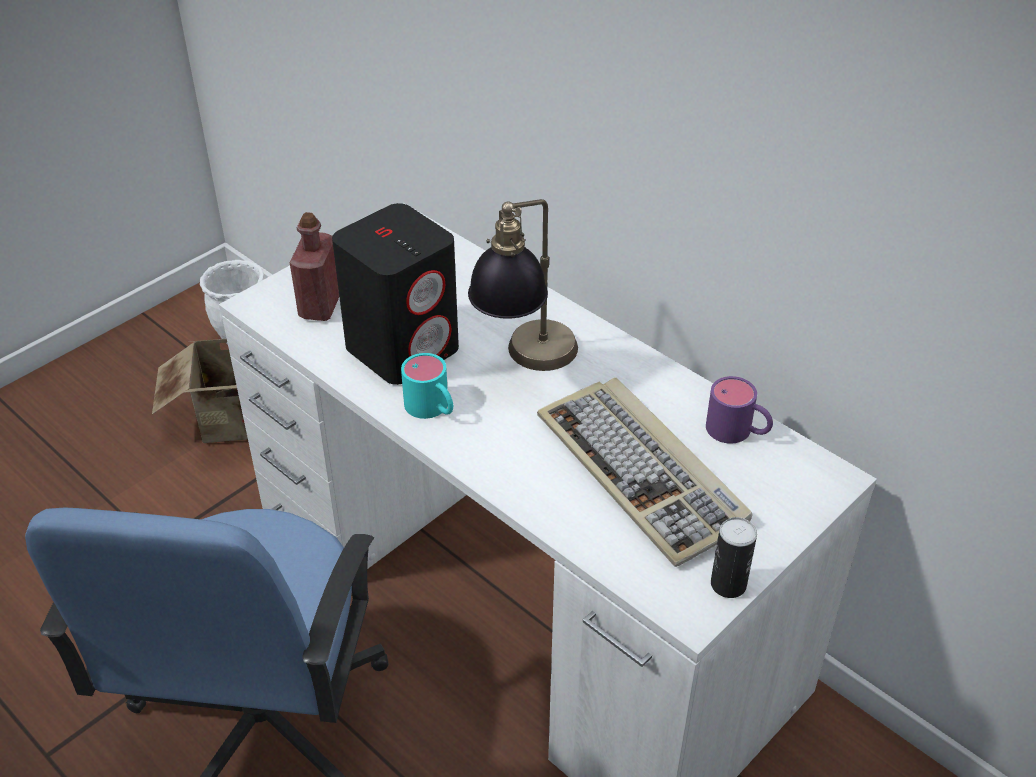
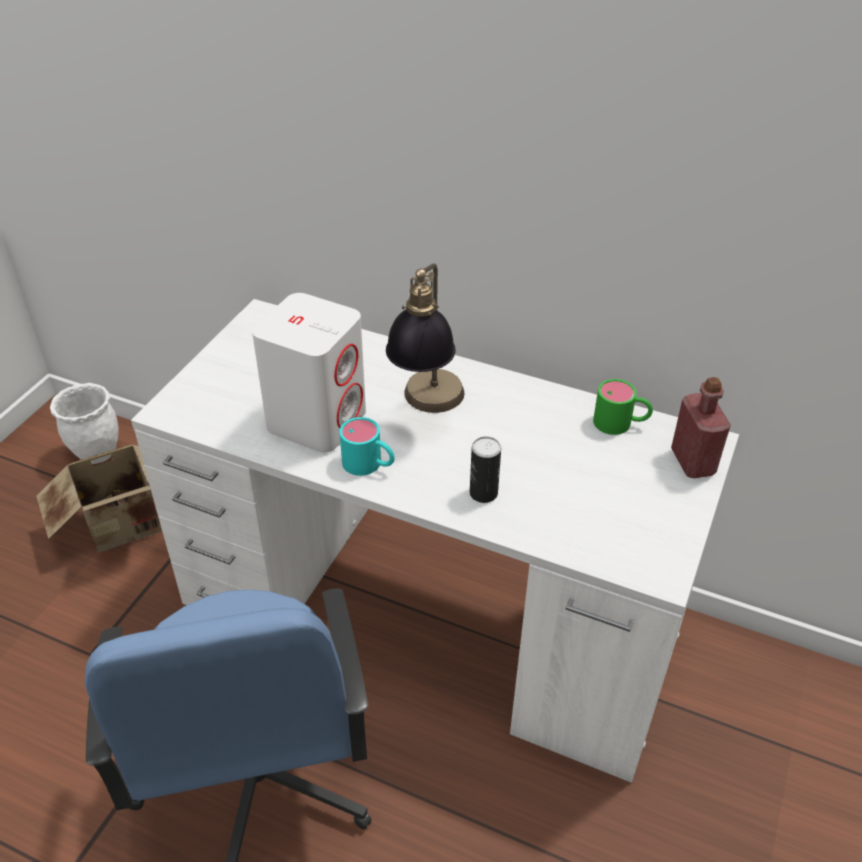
camera: 20 degrees left, 0 degrees up
red bottle [290,212,339,321] -> red bottle moved to [671,377,731,478]
black speaker [332,203,459,385] -> white speaker [252,293,366,453]
keyboard [537,377,752,567] -> none
purple mug [706,376,773,444] -> green mug [593,379,653,435]
can [711,517,757,598] -> can moved to [470,437,501,503]

